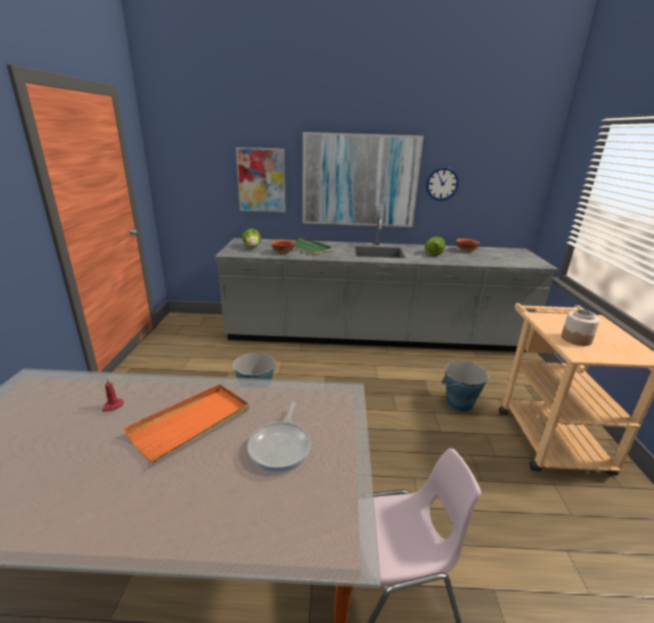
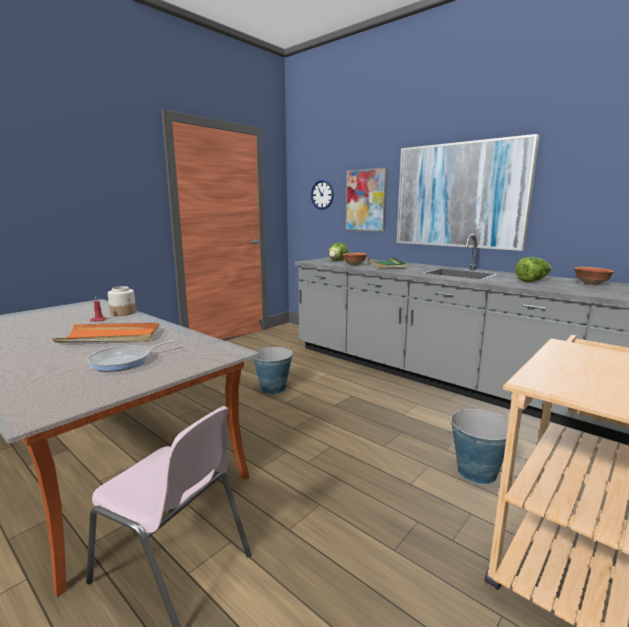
camera: 40 degrees right, 10 degrees down
wall clock [426,167,459,201] -> wall clock moved to [311,180,334,210]
jar [561,309,600,346] -> jar moved to [108,286,136,316]

